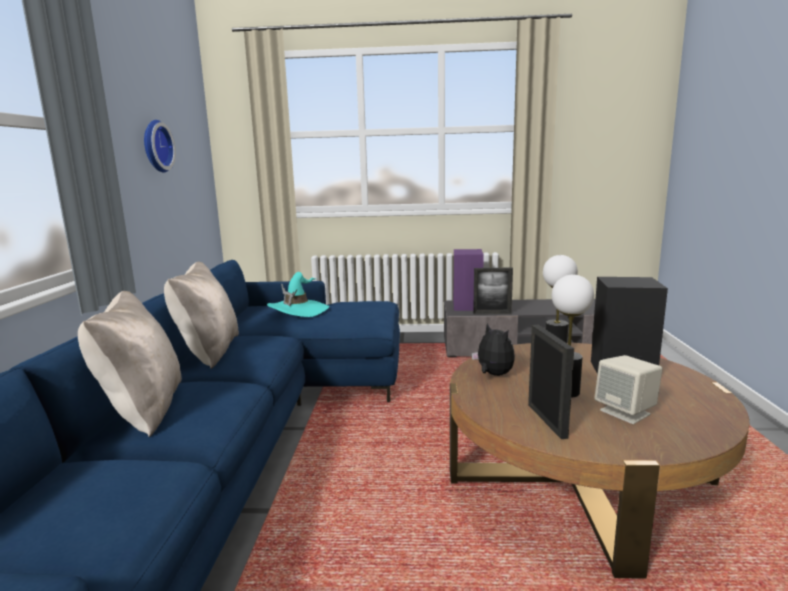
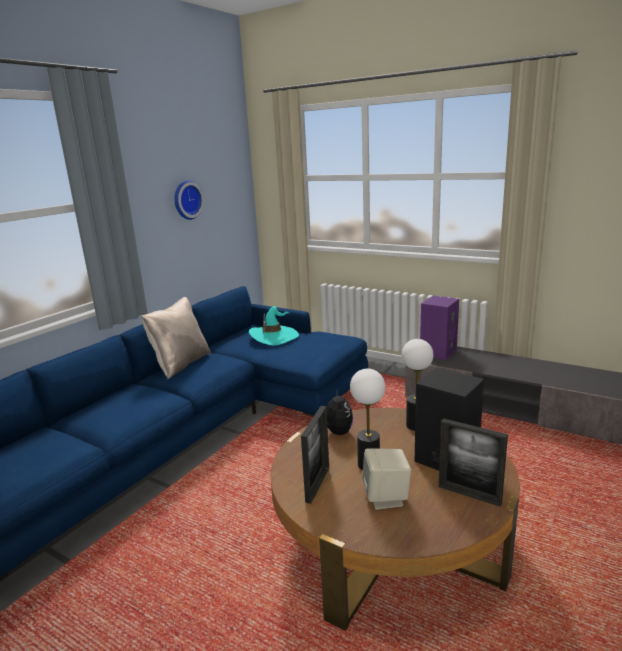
camera: 30 degrees right, 5 degrees up
beige pillow [78,291,182,437] -> none
picture frame [473,268,513,314] -> picture frame moved to [439,418,508,507]

